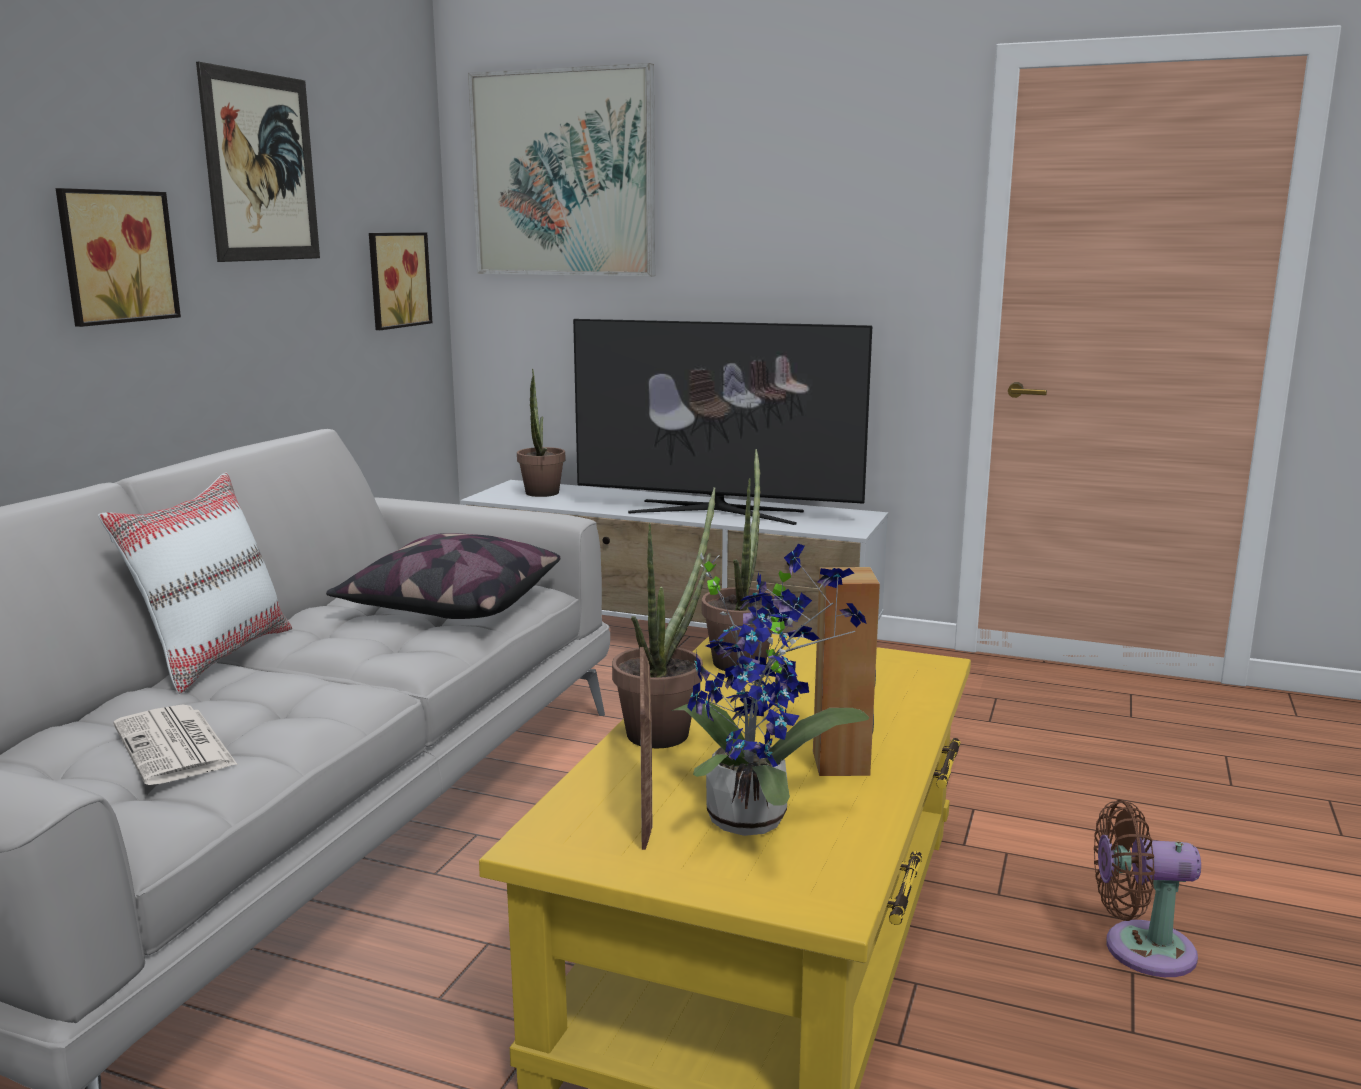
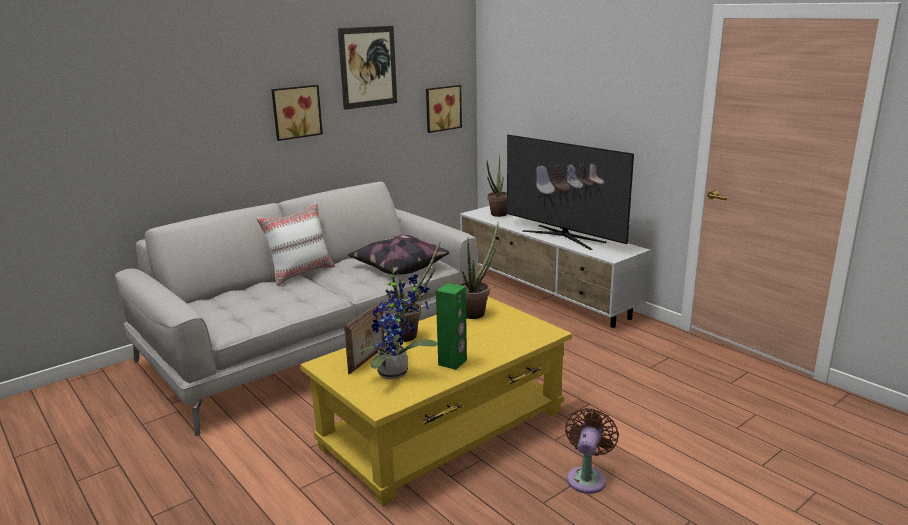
camera: 30 degrees right, 5 degrees up
newspaper [113,704,238,785] -> none
picture [468,63,655,277] -> none
brown speaker [813,567,880,776] -> green speaker [436,283,467,370]
brown fan [1094,800,1201,977] -> brown fan turned 75 degrees clockwise [565,408,619,494]

